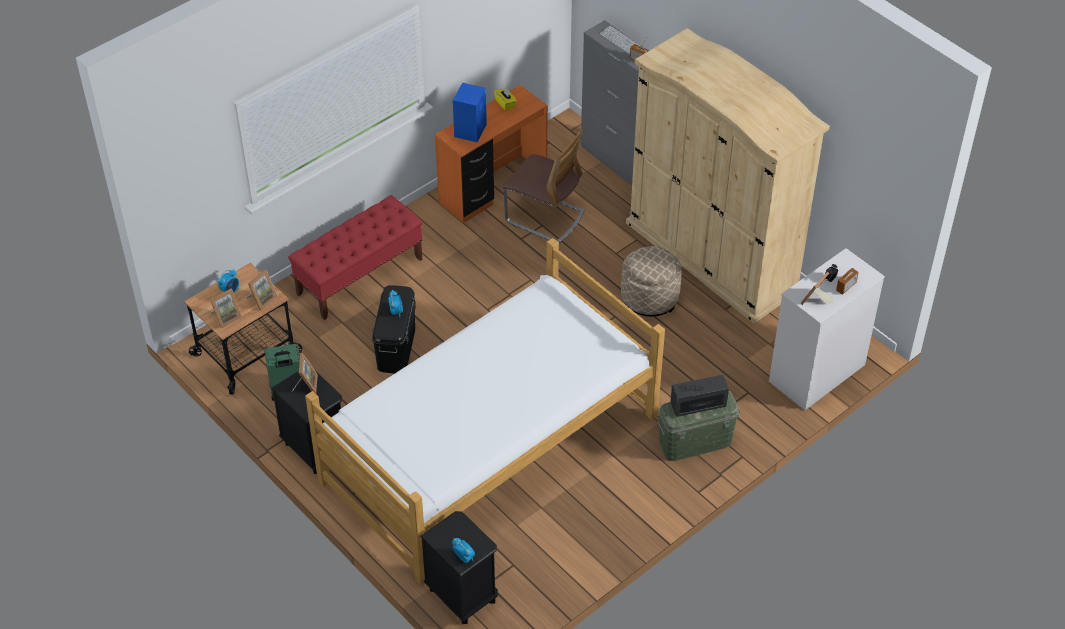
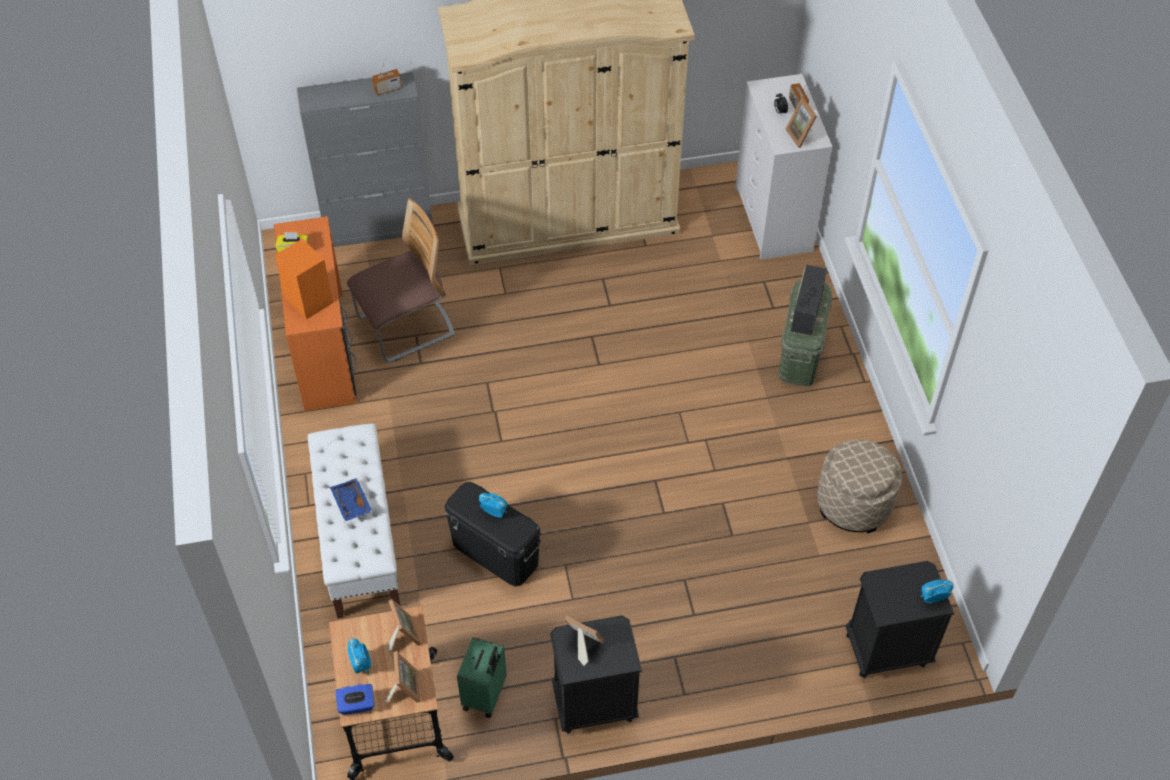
camera: 60 degrees left, 5 degrees up
red bench [288,195,423,320] -> white bench [308,423,400,618]
bed [305,238,665,586] -> none
blue speaker [453,83,487,142] -> orange speaker [275,238,333,320]
keyboard [600,26,640,54] -> none
beige ottoman [621,246,682,317] -> beige ottoman moved to [817,440,902,534]
none -> blue tray [330,478,373,521]
none -> blue tissue box [335,684,374,715]

